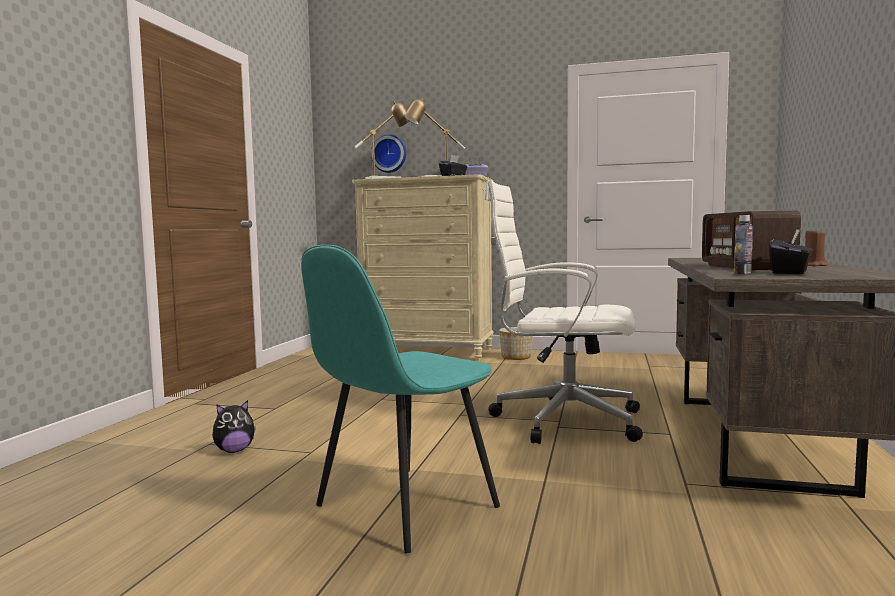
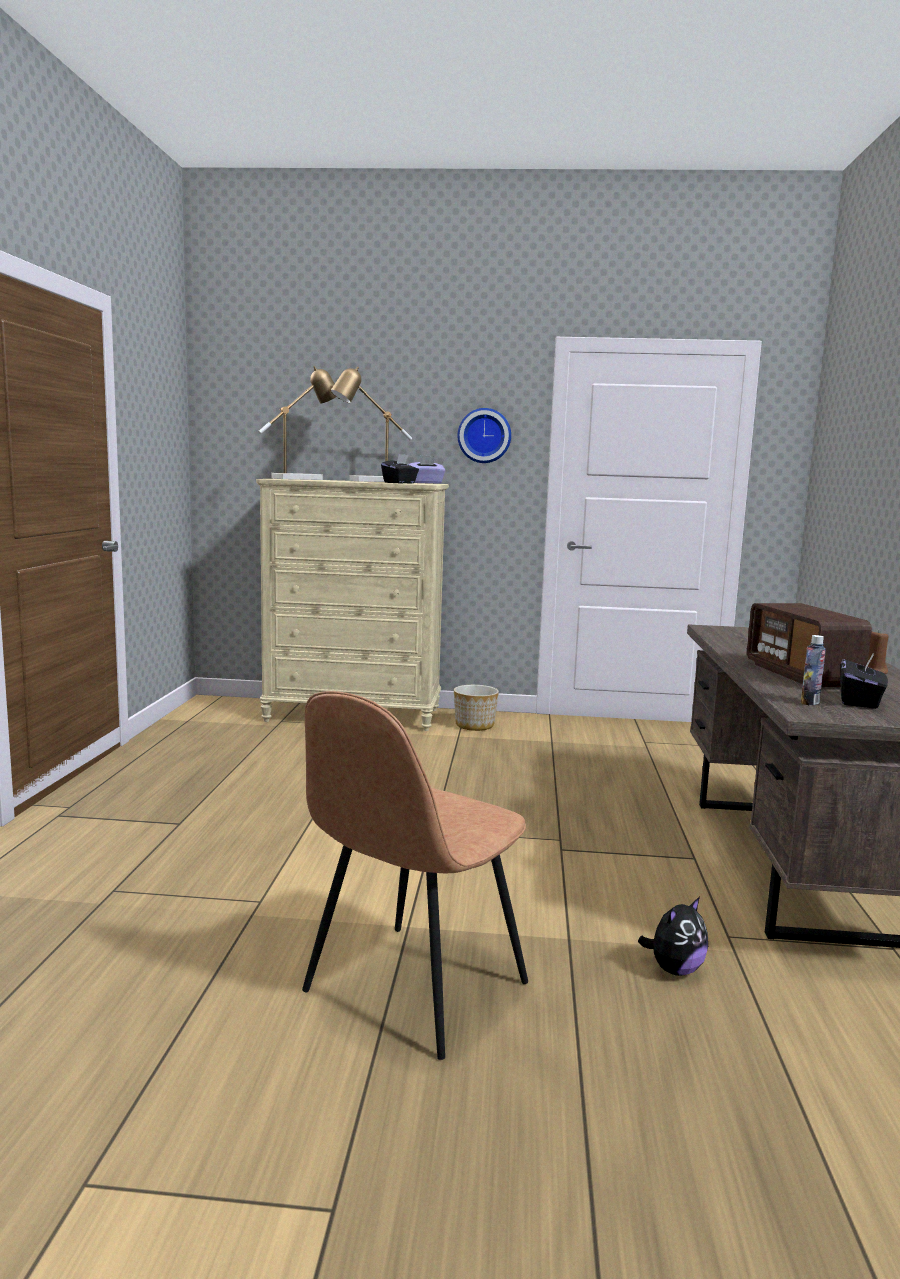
camera: 10 degrees left, 5 degrees up
plush toy [212,400,256,453] -> plush toy moved to [638,897,708,976]
turquoise chair [301,245,500,553] -> brown chair [302,691,528,1060]
wall clock [371,134,406,173] -> wall clock moved to [457,408,511,463]
white office chair [485,180,643,444] -> none

